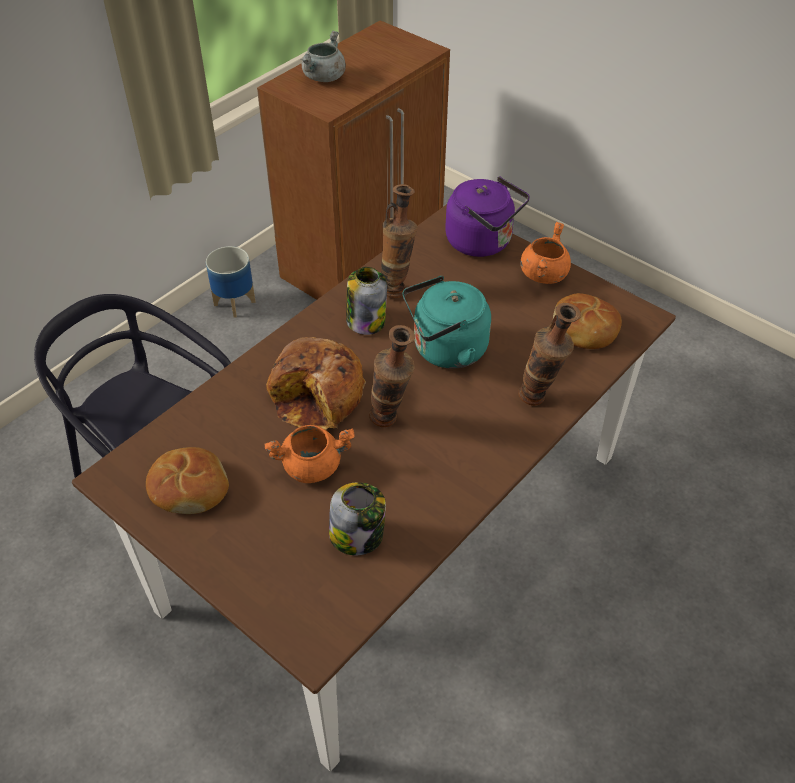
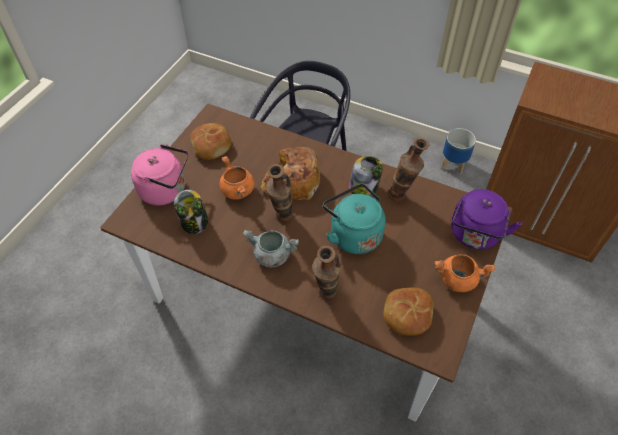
camera: 75 degrees right, 5 degrees up
grey cooking pot [301,31,346,82] -> grey cooking pot moved to [243,230,299,267]
none -> pink kettle [131,144,188,205]

